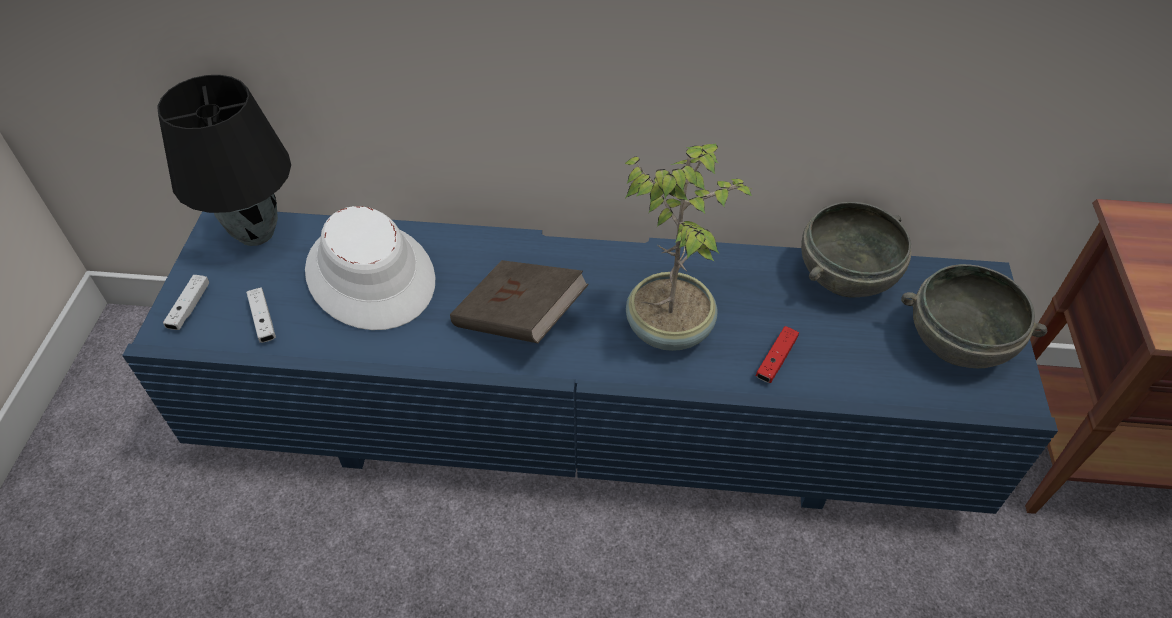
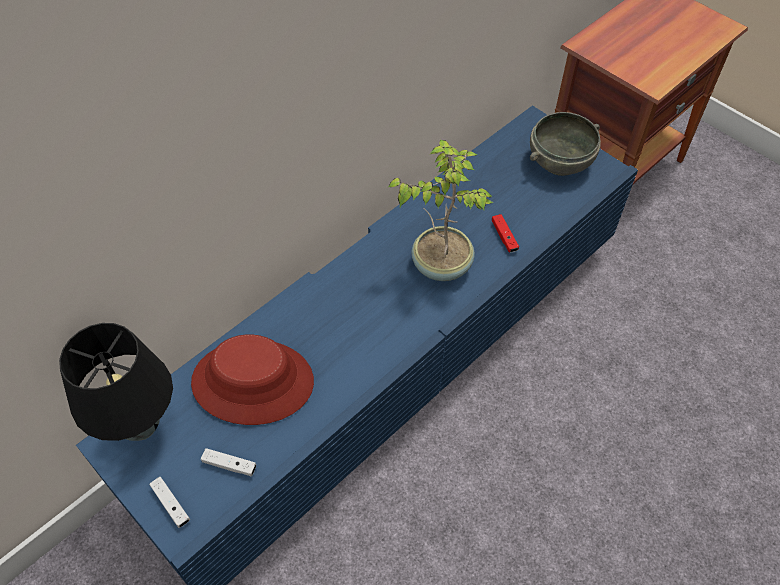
camera: 50 degrees left, 5 degrees up
white hat [305,206,435,330] -> red hat [191,335,314,425]
brown book [450,260,589,343] -> none
grey bowl [801,202,911,298] -> none

